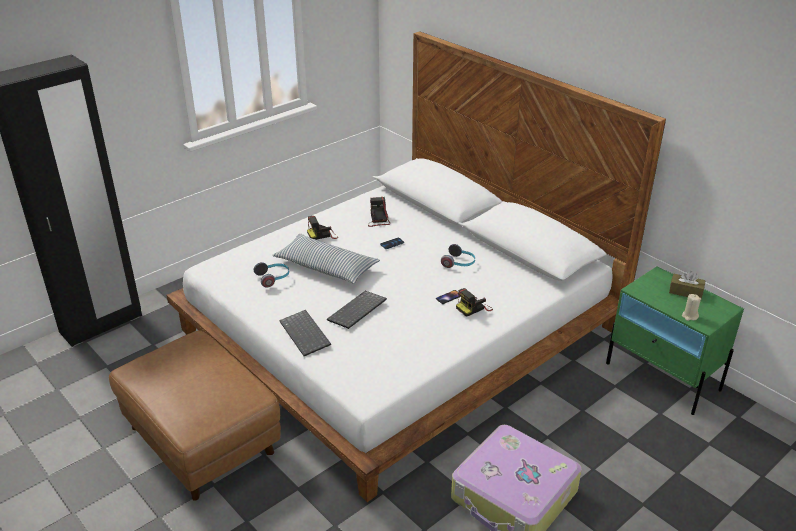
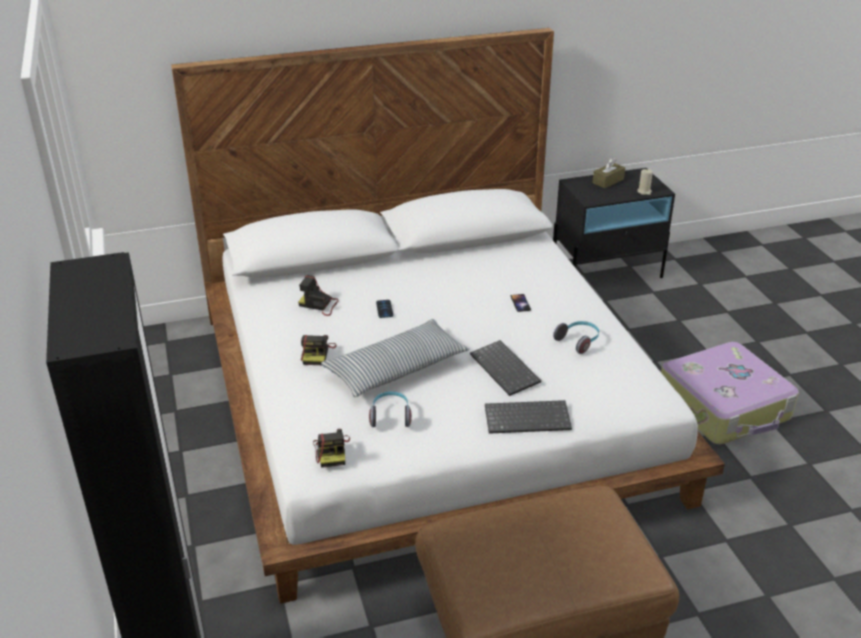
camera: 65 degrees left, 0 degrees up
headphones [441,244,475,268] -> headphones moved to [553,321,599,354]
camera [456,288,493,317] -> camera moved to [313,429,350,468]
green nightstand [606,266,744,415] -> black nightstand [553,168,675,278]

